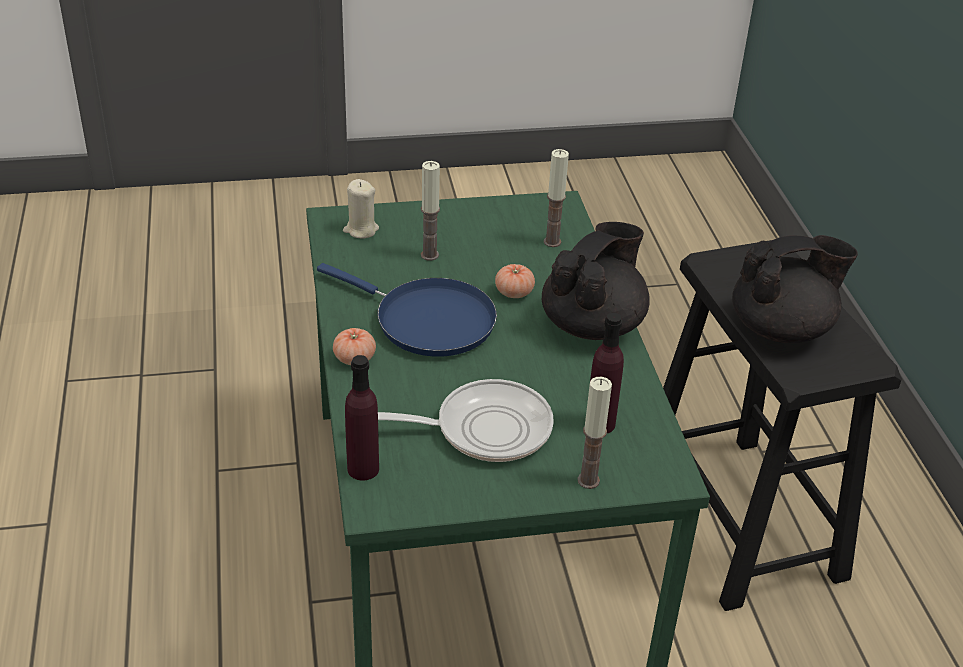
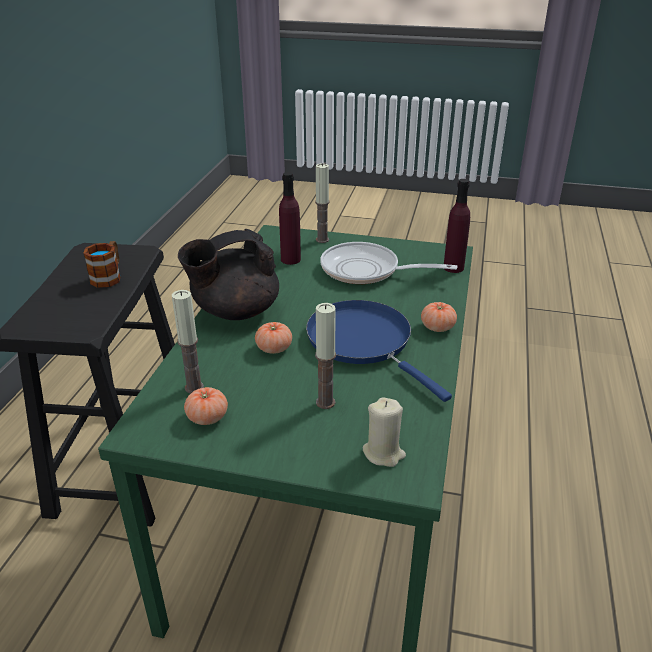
camera: 155 degrees left, 5 degrees down
black teapot [732,235,858,343] -> mug [83,241,121,288]
none -> tomato [184,387,228,425]

